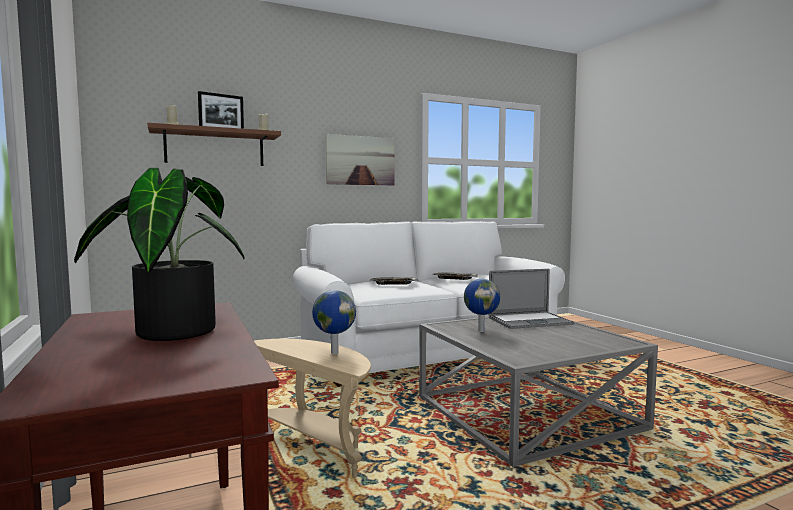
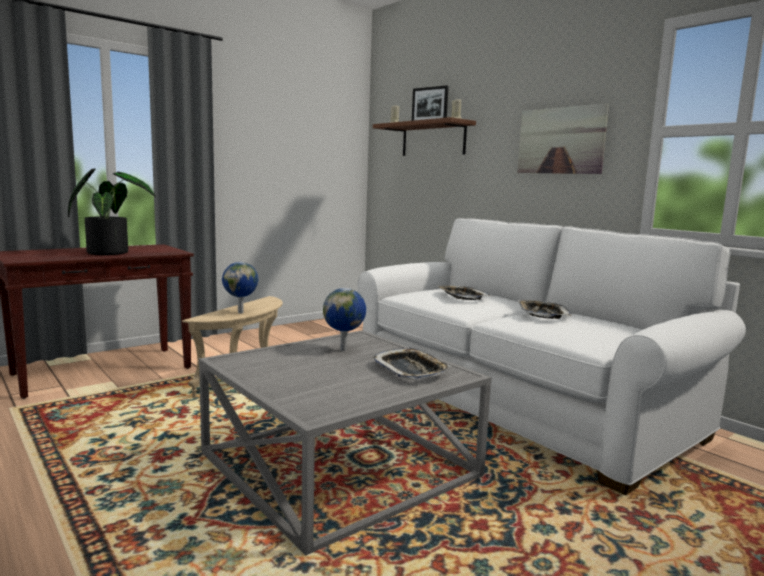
camera: 75 degrees right, 5 degrees up
laptop [488,269,574,329] -> tray [372,348,451,380]

